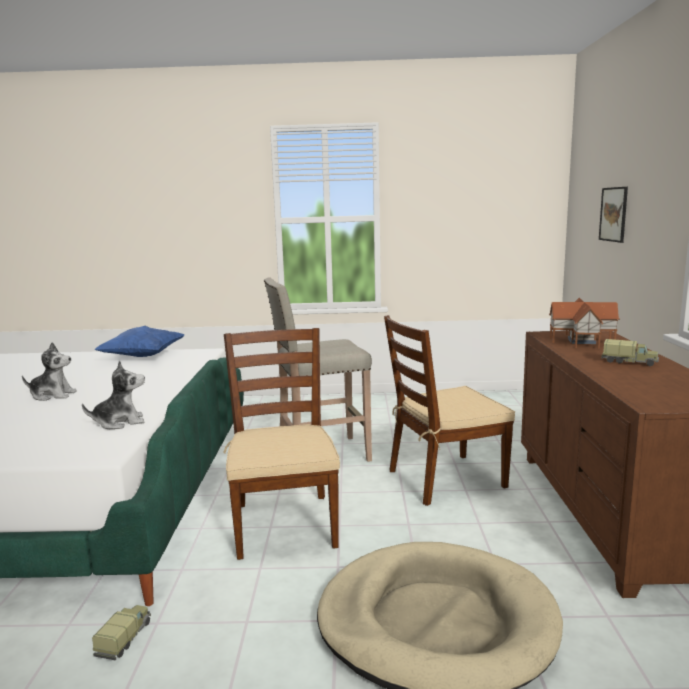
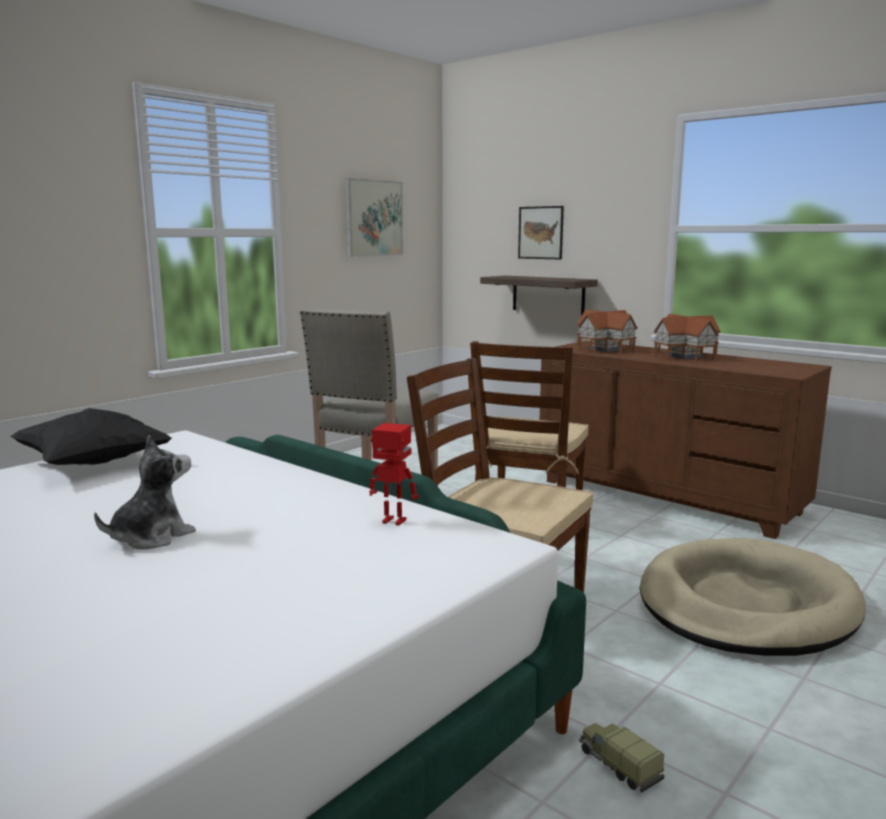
camera: 50 degrees left, 0 degrees up
plush toy [82,360,145,429] -> toy robot [369,423,419,525]
blue pillow [94,326,184,357] -> black pillow [10,408,172,465]
toy truck [601,339,659,366] -> toy house [653,314,721,362]
none -> picture [345,178,403,257]
none -> shelf [480,276,598,315]

